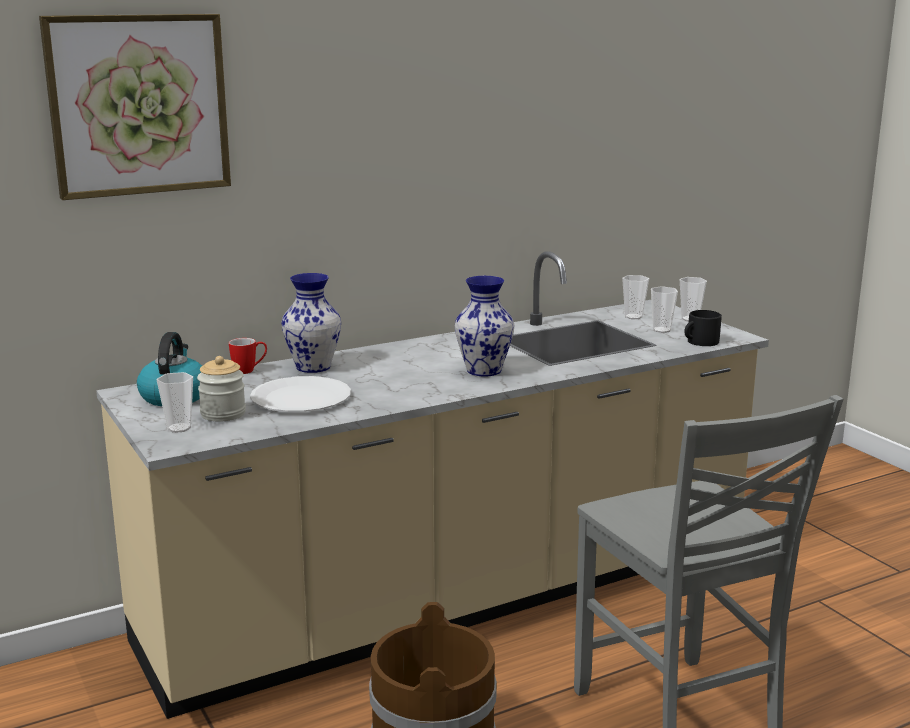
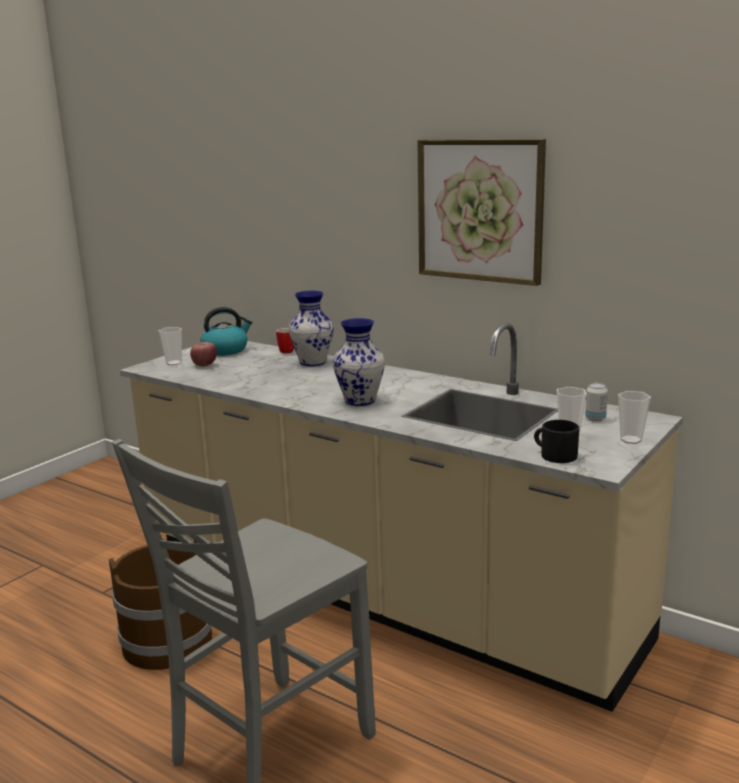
camera: 65 degrees right, 0 degrees up
picture [39,14,231,200] -> picture moved to [418,139,546,286]
jar [197,356,246,421] -> apple [190,342,217,367]
white plate [250,376,351,412] -> none
cup [622,275,649,319] -> can [585,383,608,421]

